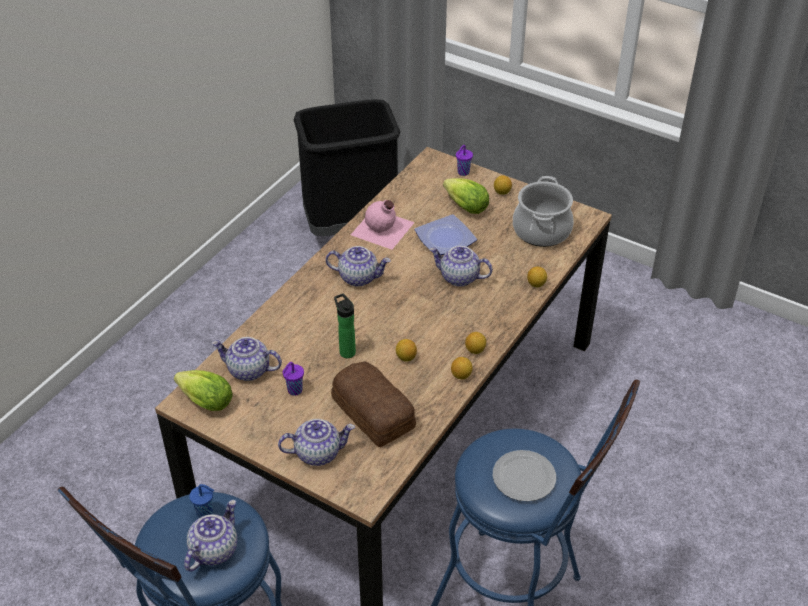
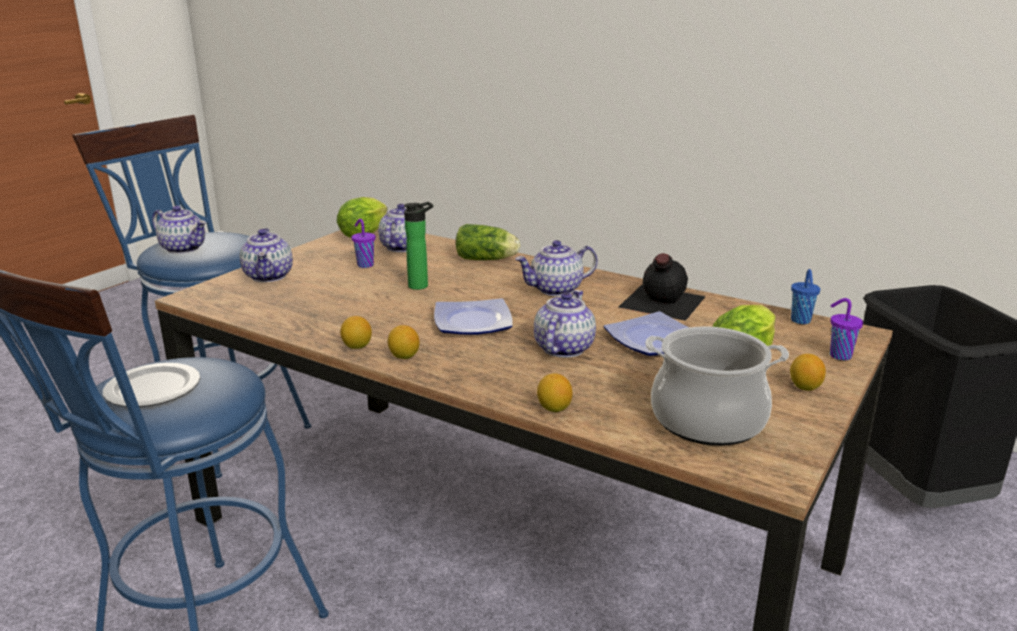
camera: 90 degrees right, 20 degrees down
blue cup [189,484,214,518] -> blue cup moved to [791,269,820,324]
teapot [326,246,391,287] -> teapot turned 60 degrees clockwise [515,240,598,296]
bread [331,362,416,447] -> none
pink bottle [351,200,415,250] -> black bottle [619,253,706,321]
lemon [396,339,417,362] -> none
none -> plate [434,298,513,335]
none -> lettuce [456,224,520,260]

